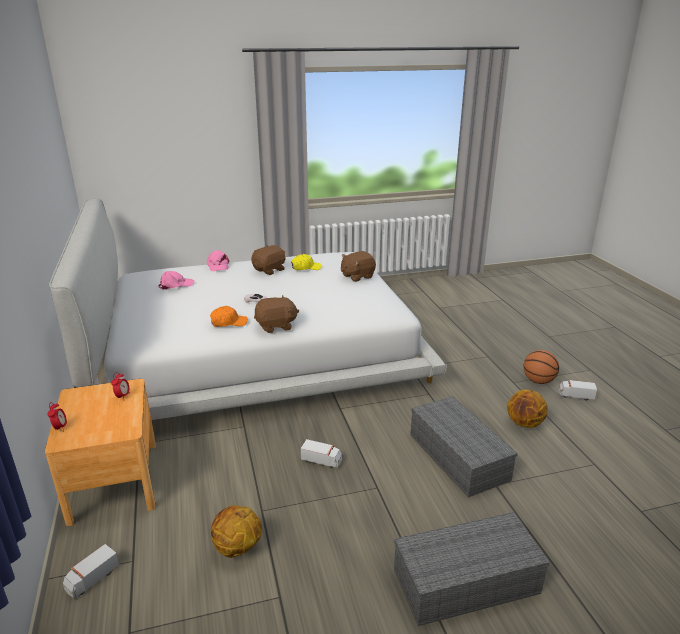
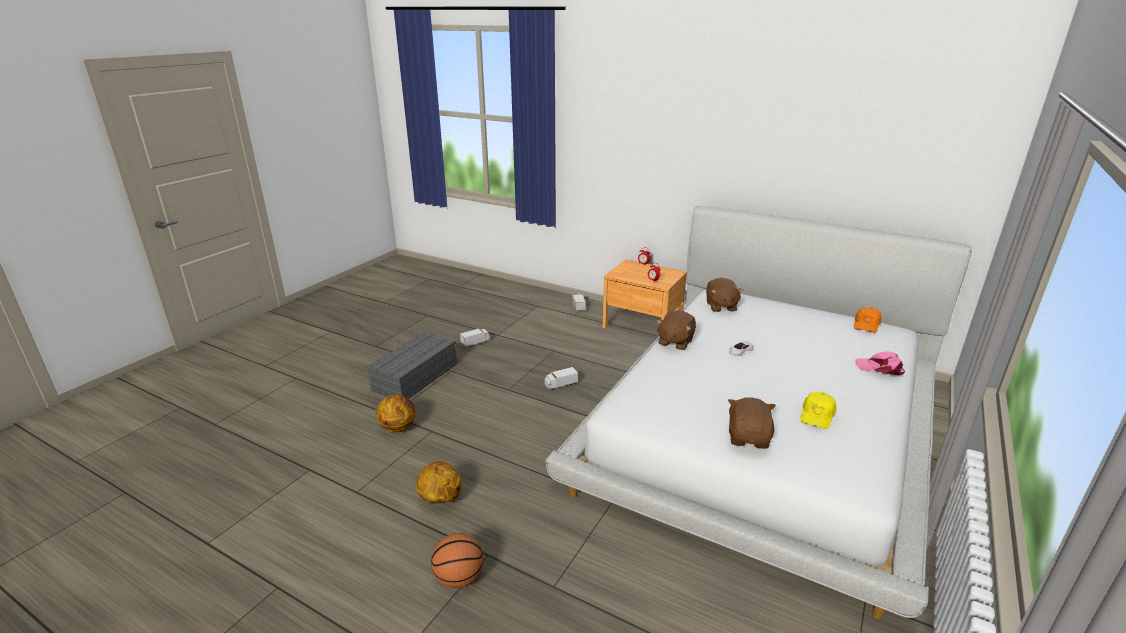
camera: 135 degrees right, 0 degrees up
pink cap [159,271,194,290] -> none
orange cap [210,306,248,327] -> orange cap moved to [854,307,882,333]
basketball [211,505,262,558] -> basketball moved to [376,394,416,433]
brown plush toy [251,245,286,275] -> brown plush toy moved to [706,278,743,312]
grey storage box [411,396,518,498] -> none
toy truck [558,380,597,400] -> toy truck moved to [460,328,491,347]

